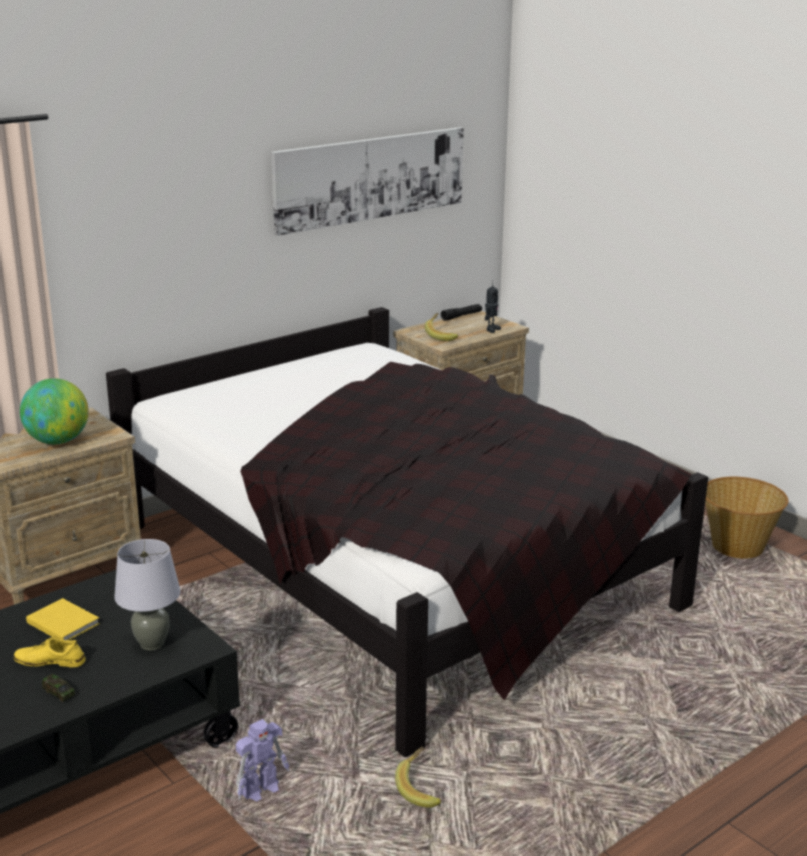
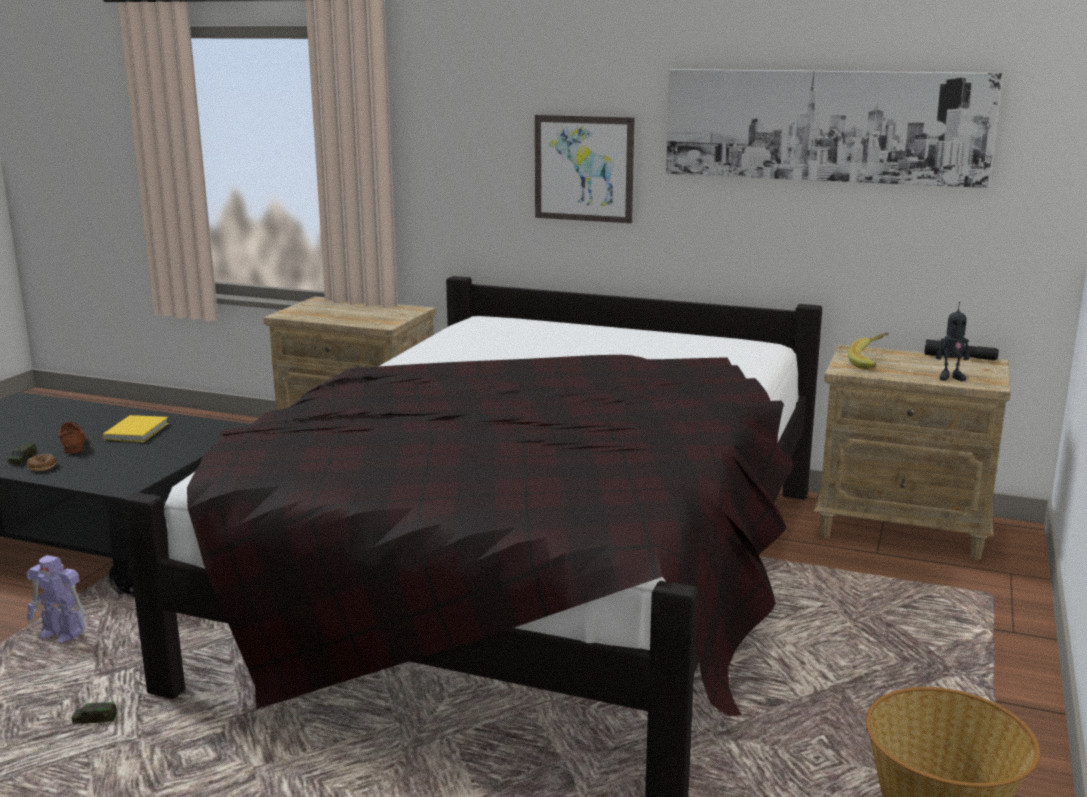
camera: 60 degrees right, 5 degrees down
yellow shoe [14,636,86,667] -> brown shoe [58,422,86,454]
globe [20,378,89,444] -> none
grey table lamp [114,539,181,650] -> none
banana [395,747,441,808] -> toy car [72,702,117,724]
none -> donut [26,454,57,471]
none -> picture [535,115,635,223]

